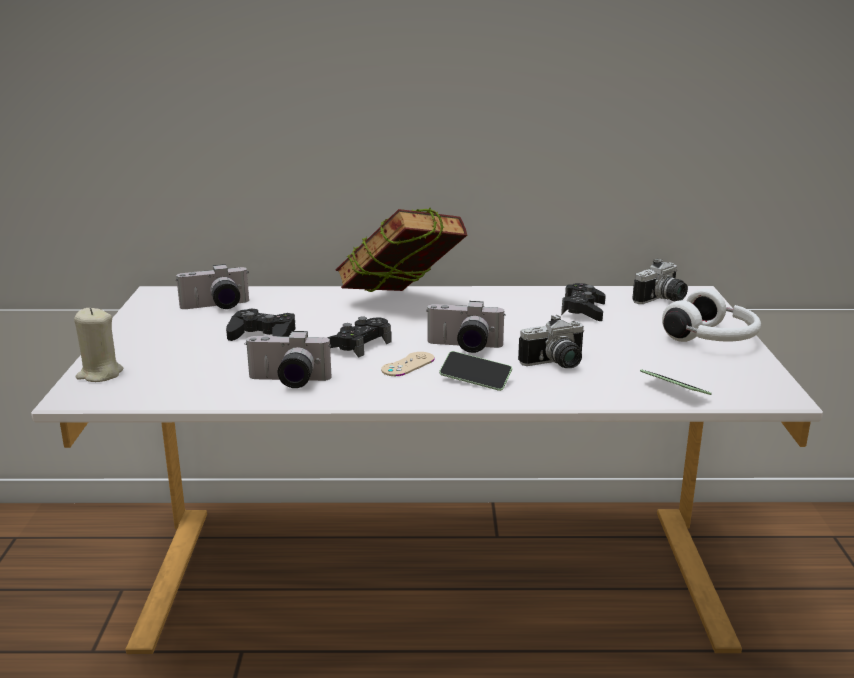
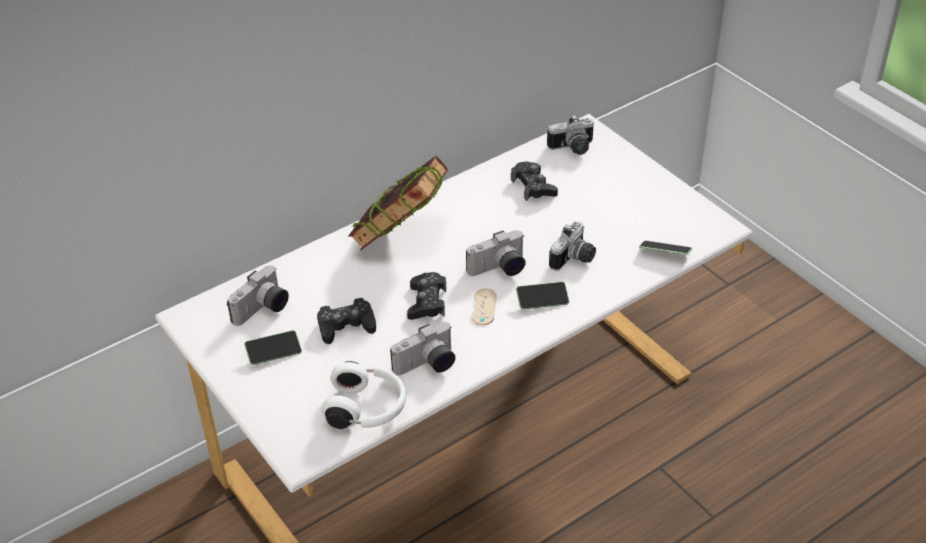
camera: 35 degrees left, 20 degrees up
beige candle [74,308,123,382] -> none
camera [632,259,688,304] -> camera turned 60 degrees clockwise [547,115,594,155]
white headphones [662,288,761,342] -> white headphones moved to [322,361,406,429]
none -> phone [244,330,302,365]

